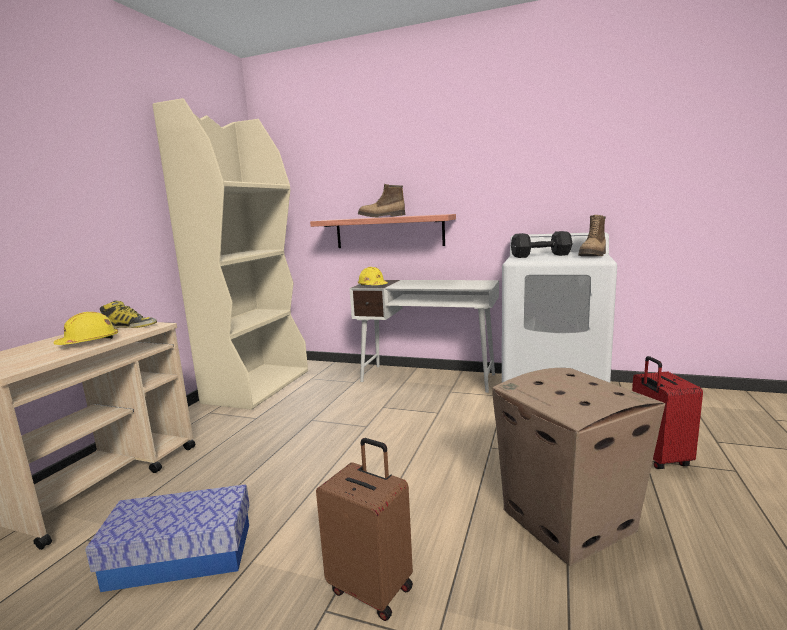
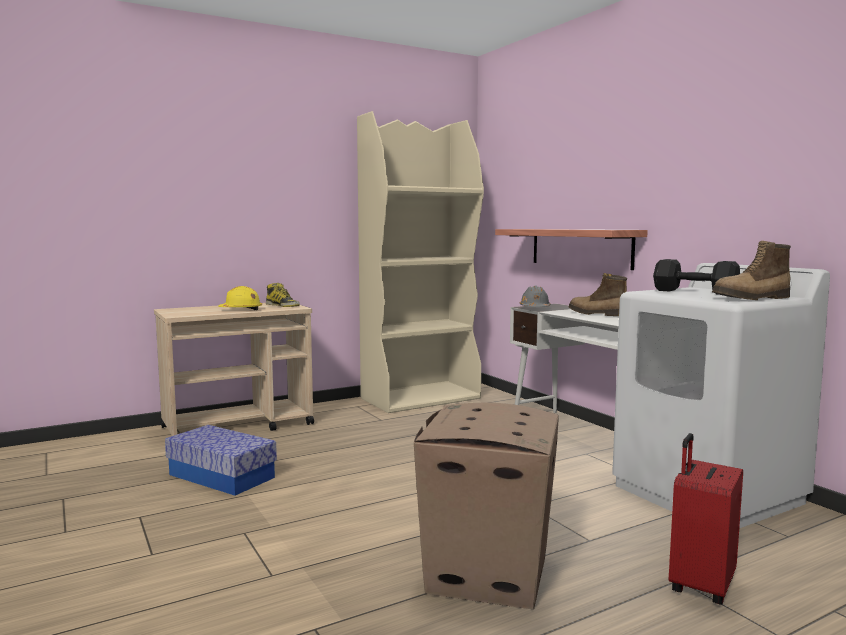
camera: 40 degrees right, 5 degrees down
brown suitcase [316,438,413,621] -> none
boot [358,184,405,218] -> boot moved to [569,273,627,316]
yellow hard hat [358,267,388,285] -> grey hard hat [520,285,551,307]

